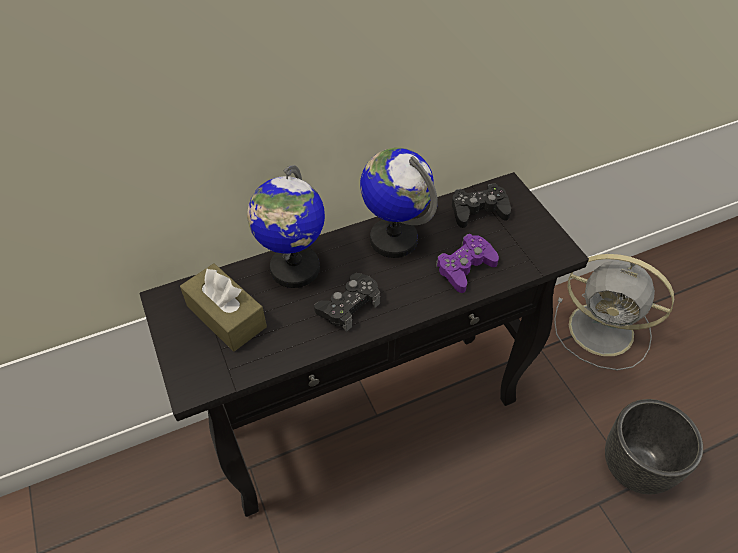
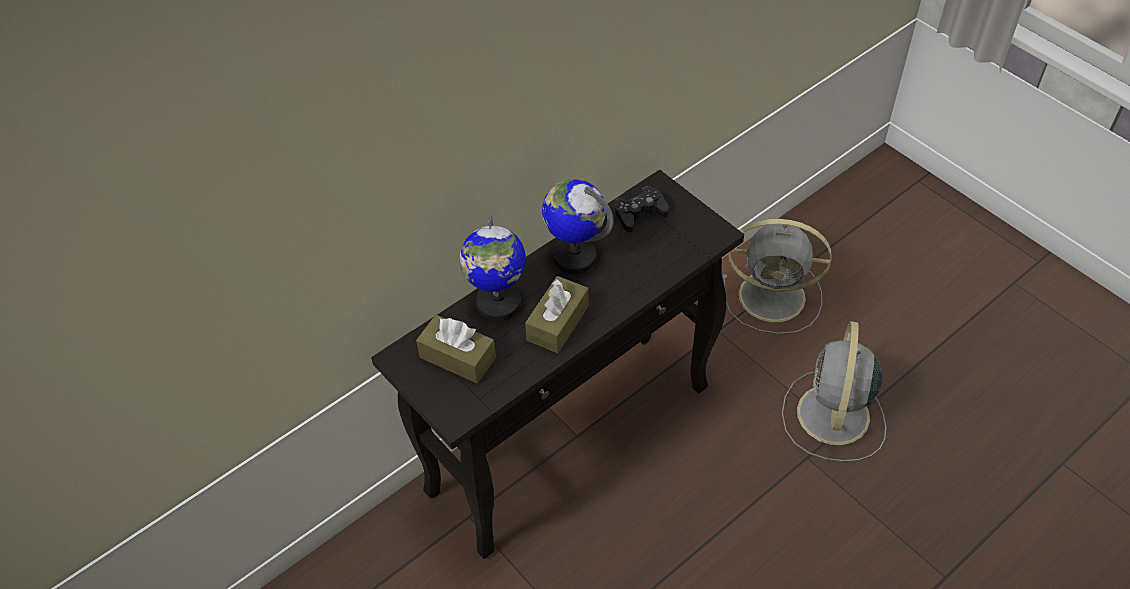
camera: 15 degrees left, 0 degrees up
black game controller [314,273,380,332] -> brown tissue box [525,276,589,353]
purple game controller [436,234,499,293] -> none
black planter [605,399,703,494] -> grey fan [782,321,886,462]

